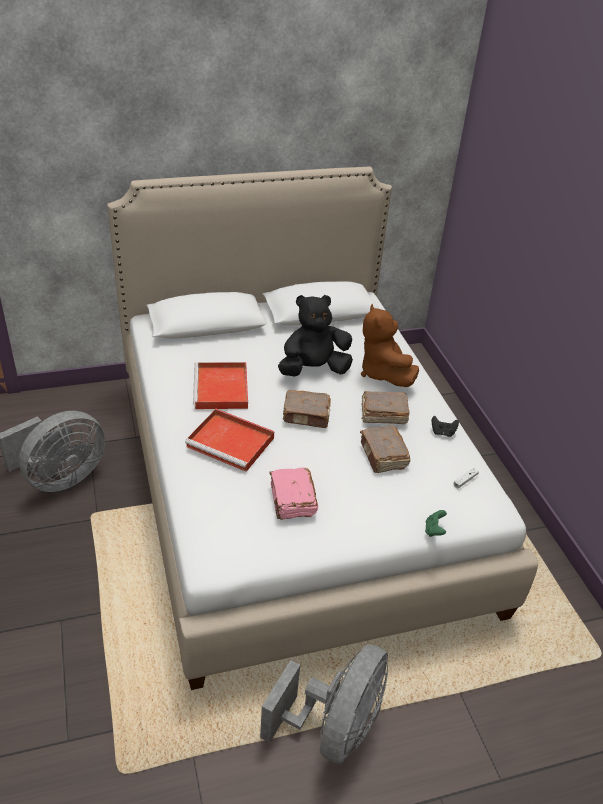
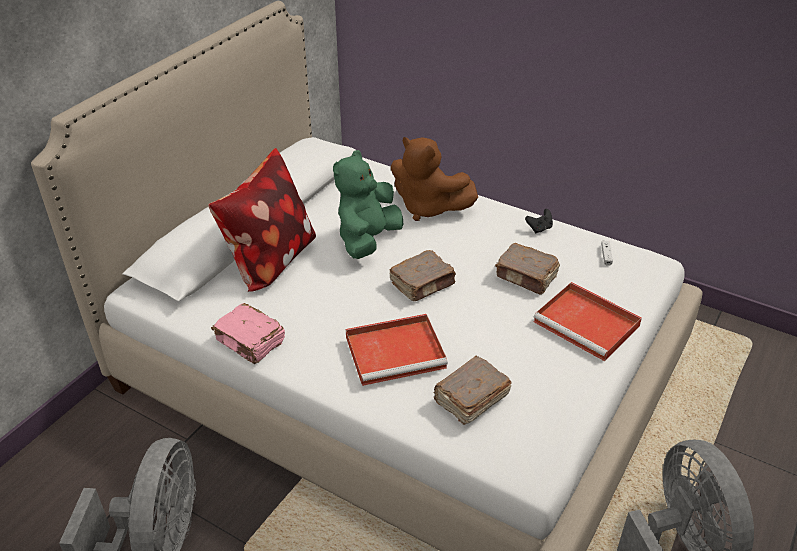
camera: 40 degrees left, 0 degrees up
red tray [193,362,248,409] -> red tray moved to [533,282,642,361]
pink book [269,468,318,520] -> pink book moved to [211,303,285,364]
black plush toy [278,295,353,377] -> green plush toy [333,150,403,259]
brown book [362,391,409,424] -> brown book moved to [433,356,512,425]
green game controller [425,510,447,537] -> none
none -> pillow [208,148,316,292]

